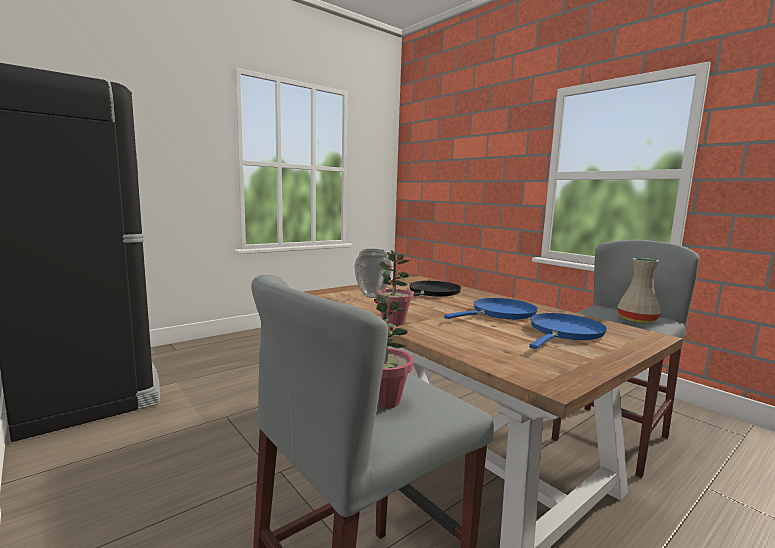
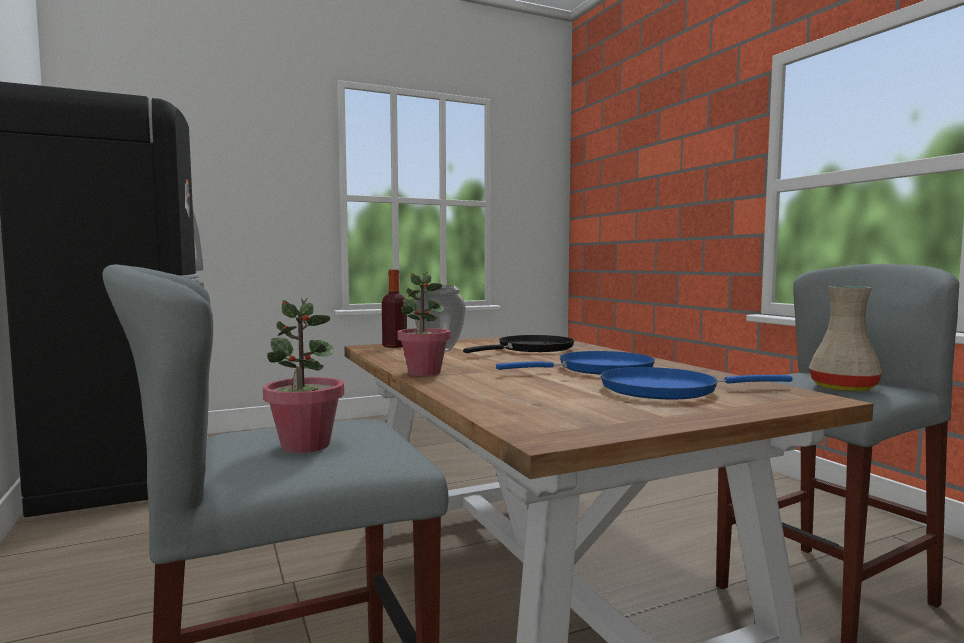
camera: 15 degrees right, 5 degrees down
blue frying pan [529,313,607,349] -> blue frying pan turned 150 degrees counterclockwise [601,367,793,399]
none -> bottle [382,270,407,348]

